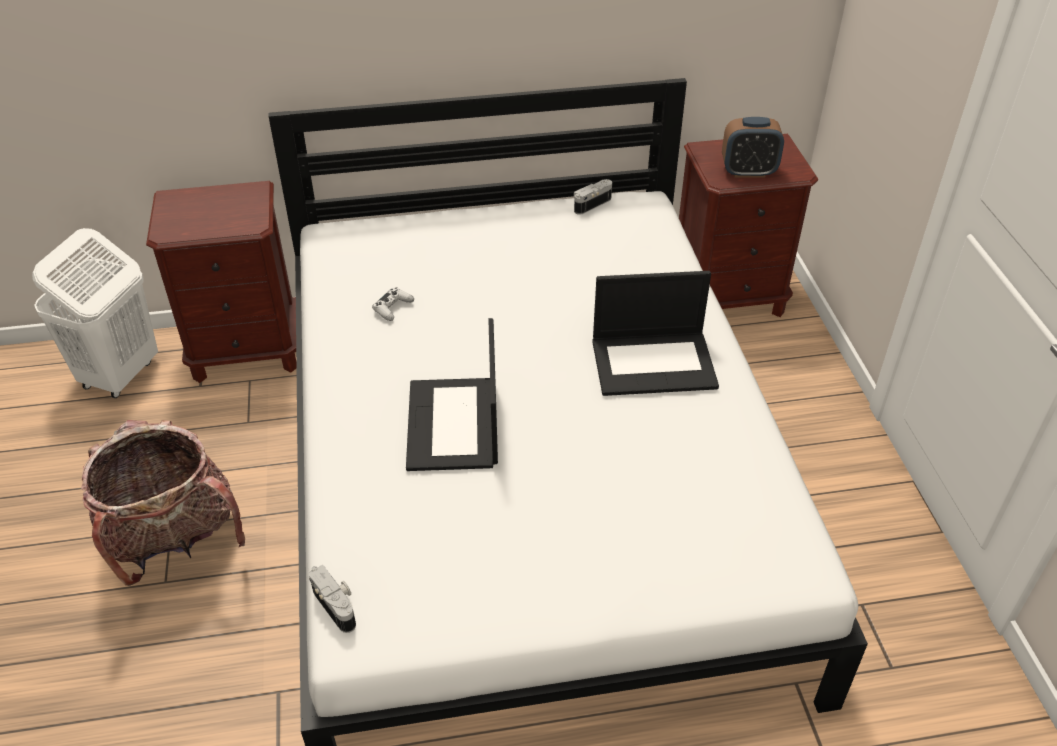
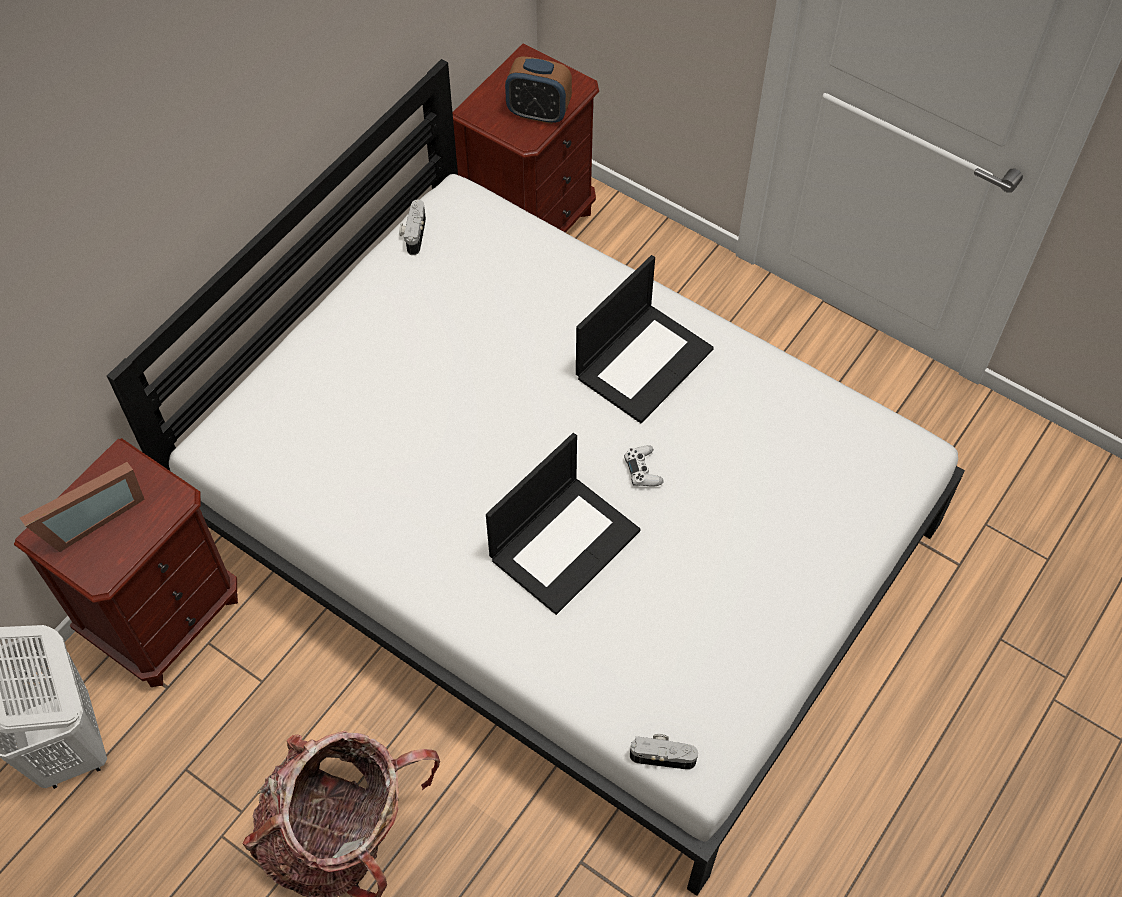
camera: 45 degrees left, 15 degrees up
white game controller [372,287,414,321] -> white game controller moved to [624,445,664,486]
laptop [406,318,498,471] -> laptop turned 90 degrees counterclockwise [486,433,640,615]
alarm clock [722,117,784,178] -> alarm clock turned 60 degrees clockwise [505,56,572,124]
none -> picture frame [20,462,145,552]

